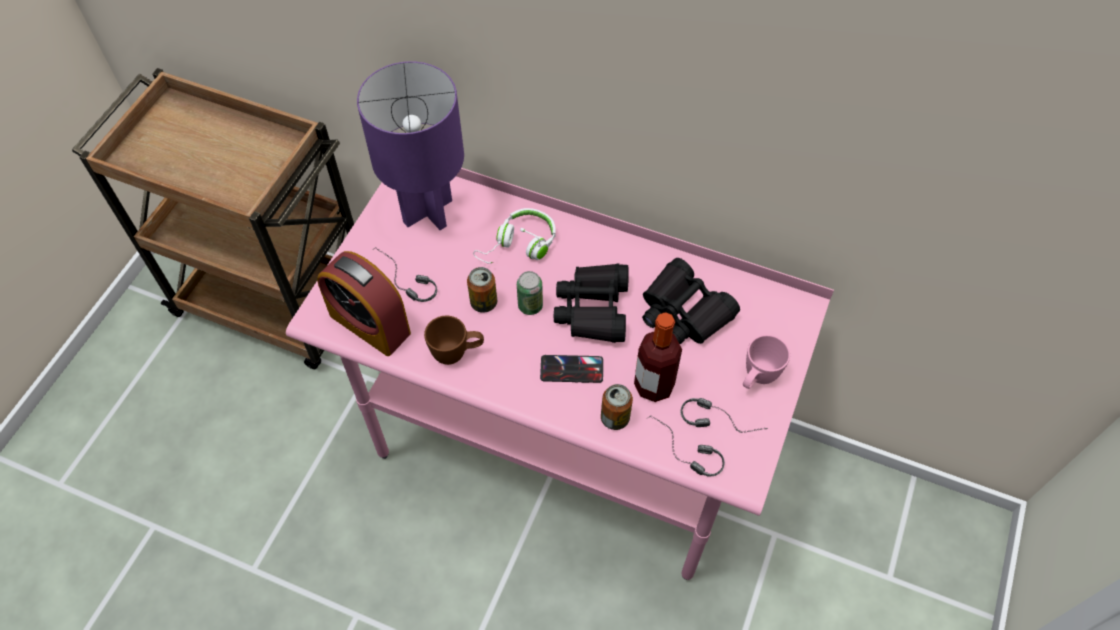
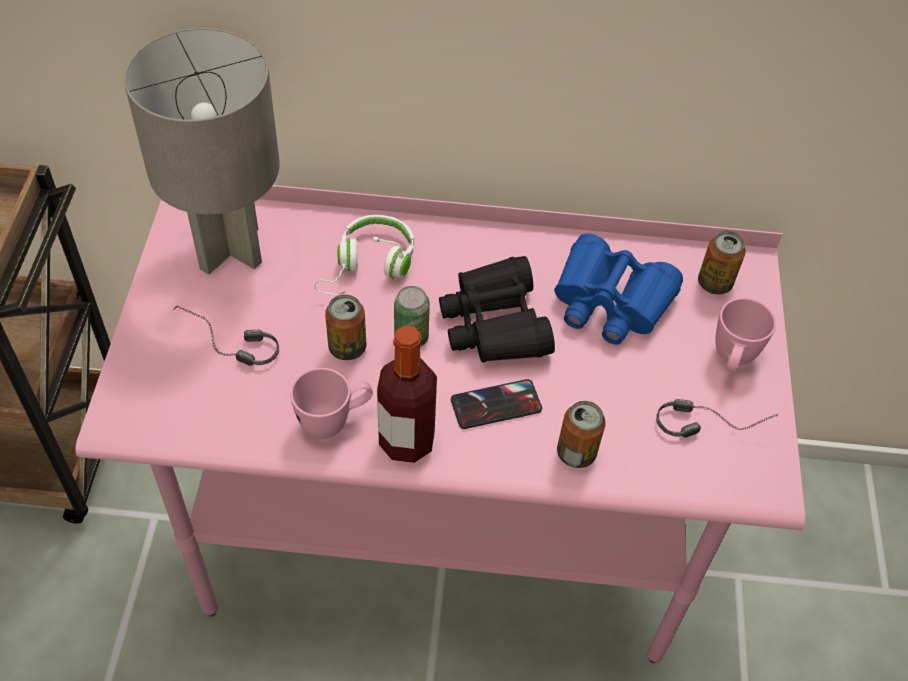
camera: 20 degrees left, 5 degrees down
alarm clock [317,251,411,356] -> none
purple table lamp [357,61,464,230] -> grey table lamp [124,28,280,275]
brown mug [424,316,484,365] -> pink mug [290,368,373,439]
bottle [634,312,682,402] -> bottle moved to [377,325,437,463]
black binoculars [642,258,740,344] -> blue binoculars [554,233,683,345]
headphones [648,416,725,477] -> none
none -> can [698,231,746,295]

